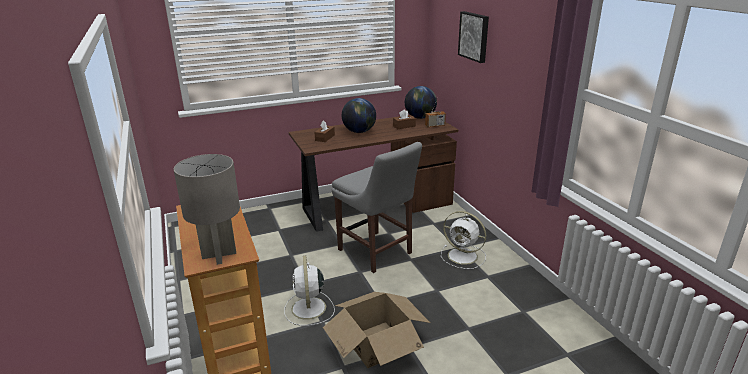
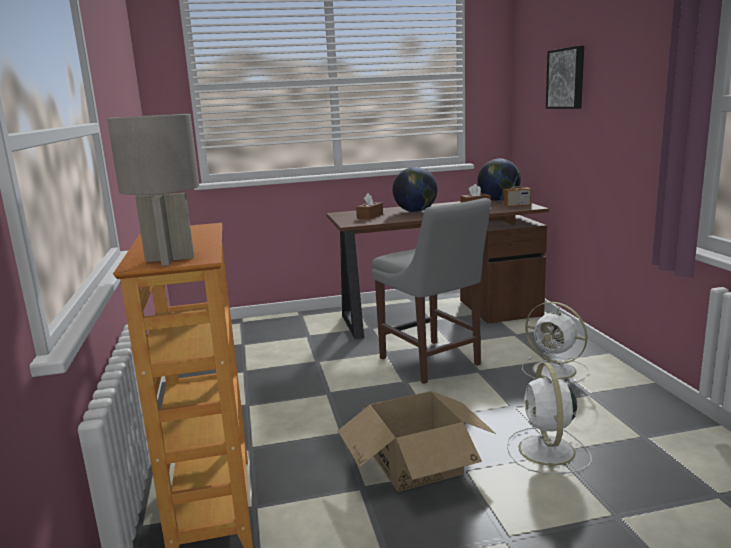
camera: 10 degrees right, 10 degrees down
white fan [284,256,335,326] -> white fan moved to [507,363,592,474]

